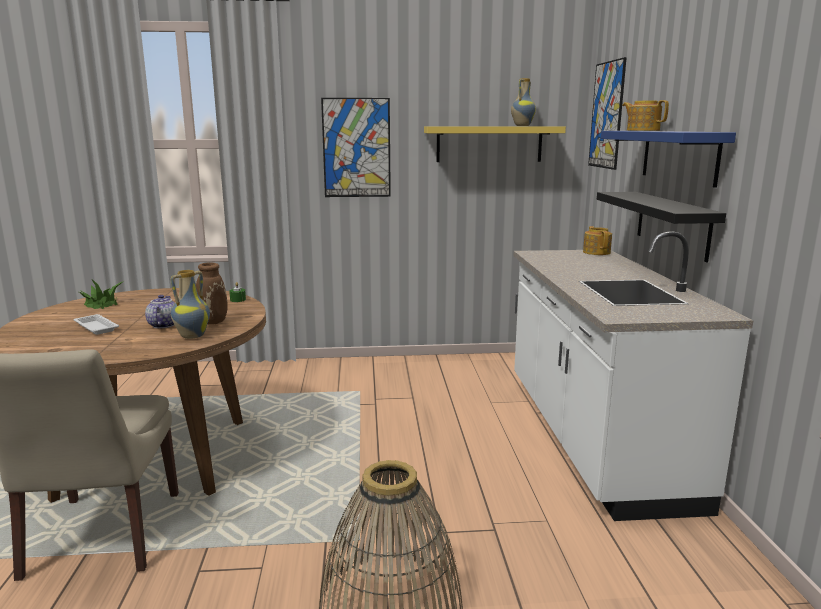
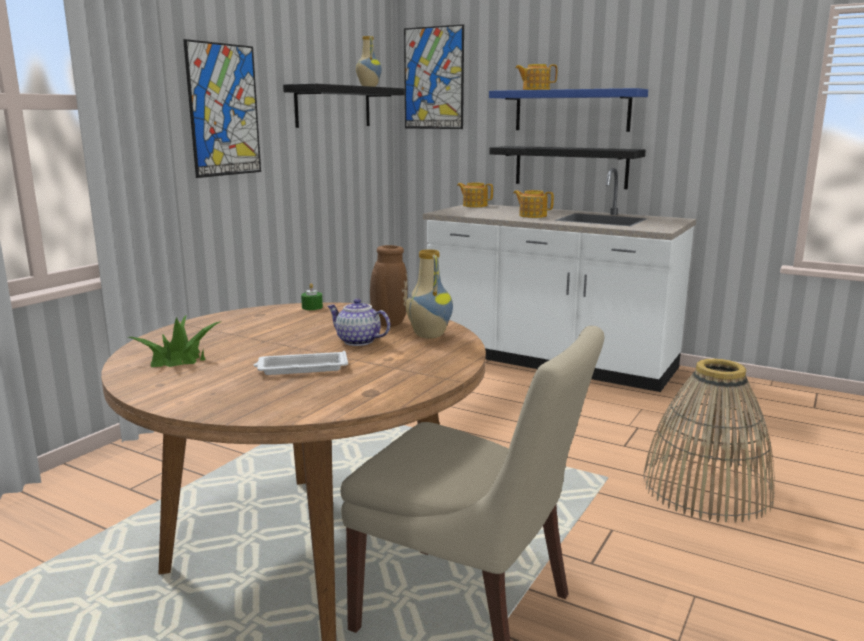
camera: 55 degrees left, 0 degrees up
yellow shelf [424,126,566,162] -> black shelf [283,84,405,128]
none -> teapot [513,190,554,218]

